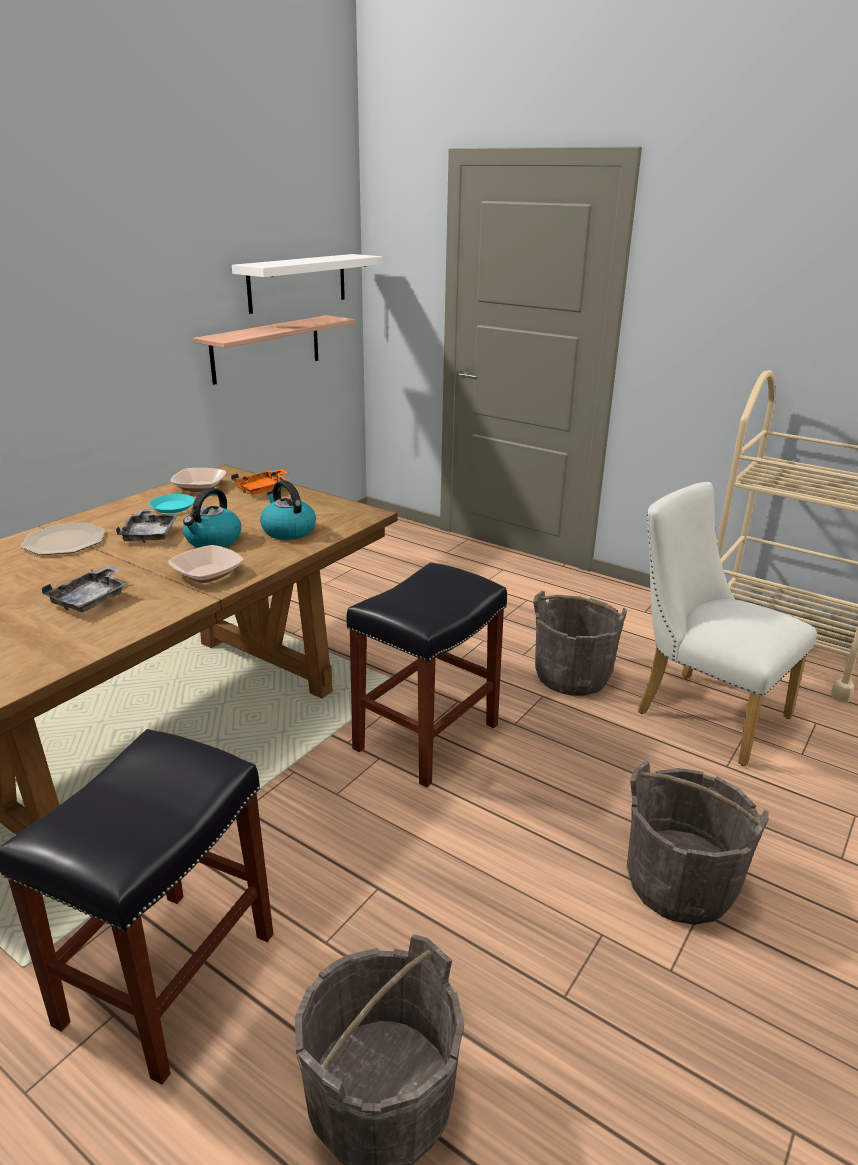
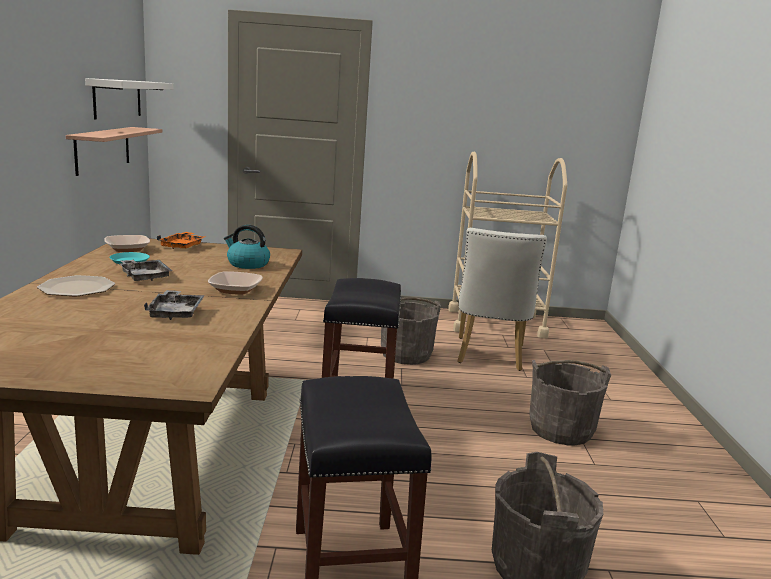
camera: 35 degrees left, 10 degrees down
kettle [183,488,241,548] -> none
white chair [638,482,817,766] -> white chair turned 90 degrees counterclockwise [457,228,547,371]

